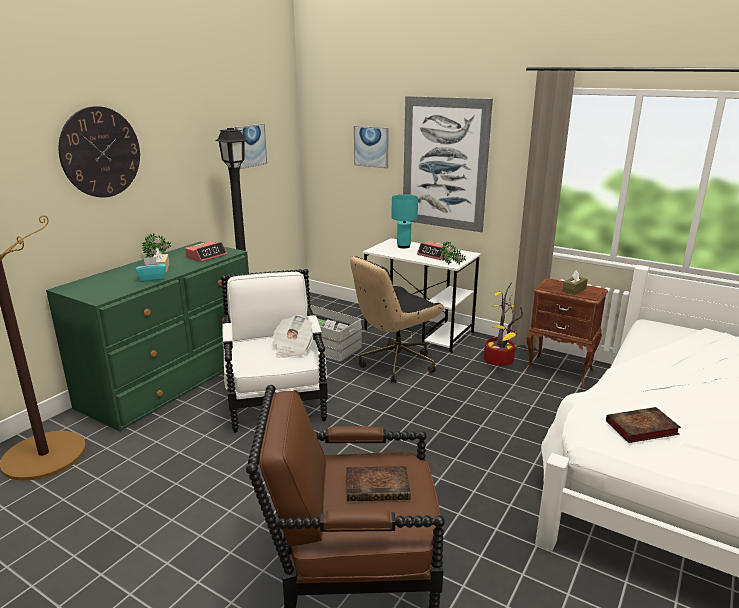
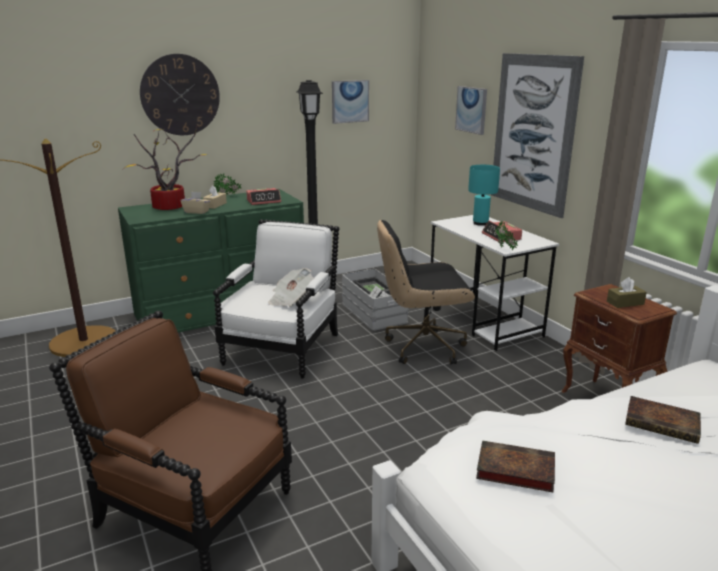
camera: 30 degrees right, 0 degrees up
turquoise tissue box [136,257,166,282] -> beige tissue box [181,192,211,214]
book [346,466,411,501] -> book moved to [625,396,701,444]
potted plant [484,282,523,366] -> potted plant moved to [123,126,207,210]

